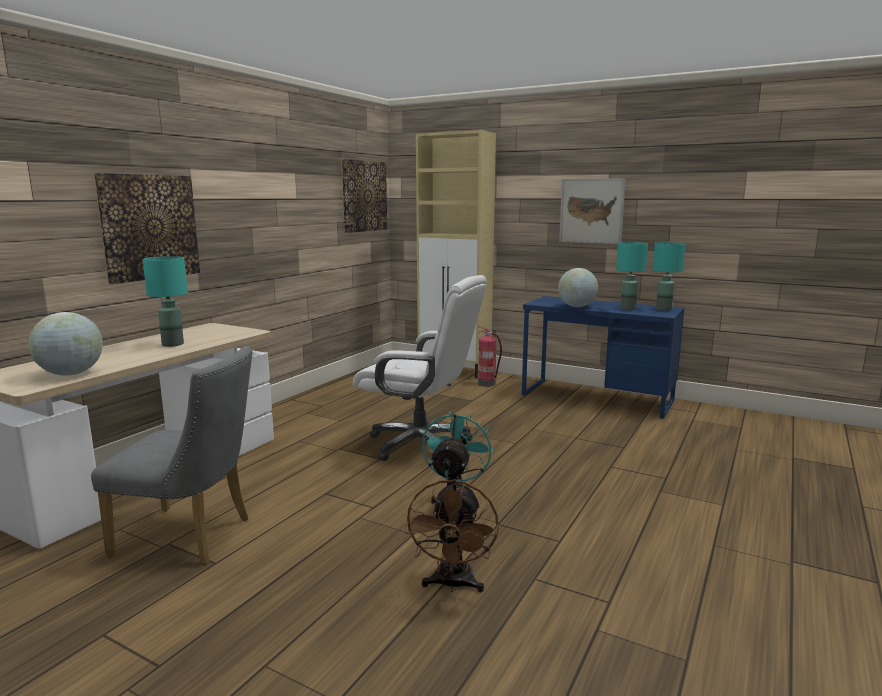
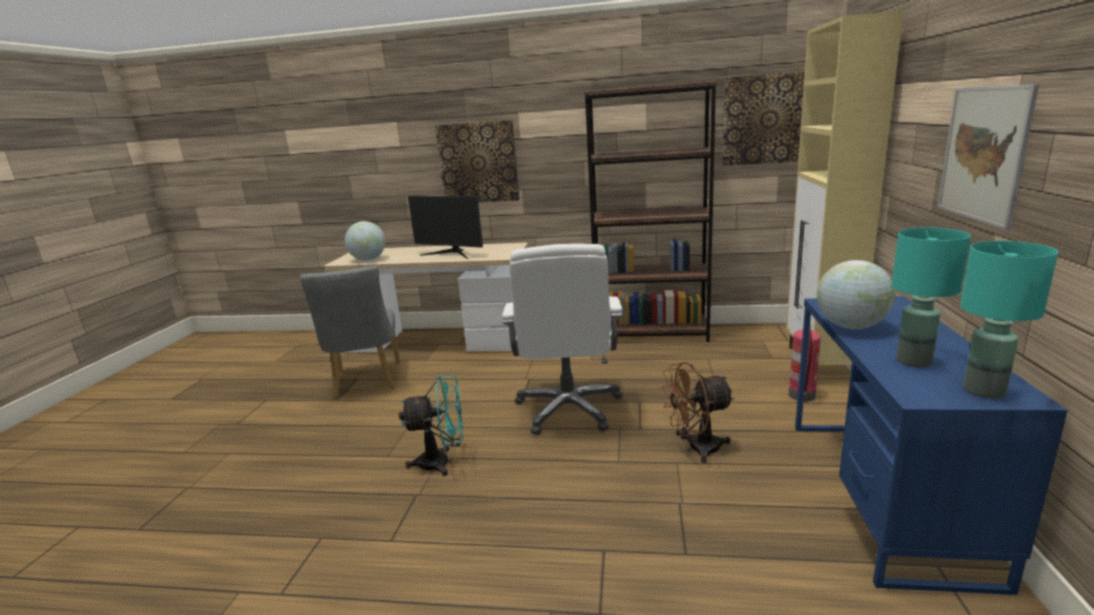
camera: 70 degrees right, 5 degrees up
turquoise table lamp [143,256,188,347] -> monitor [408,196,483,259]
brown fan [404,479,499,592] -> brown fan moved to [661,362,735,463]
none -> brown bookcase [584,81,717,342]

